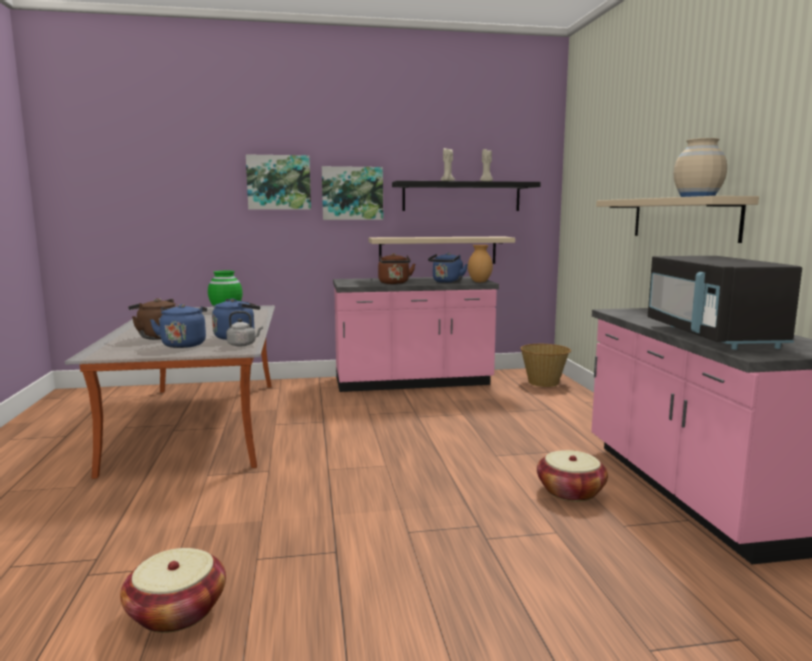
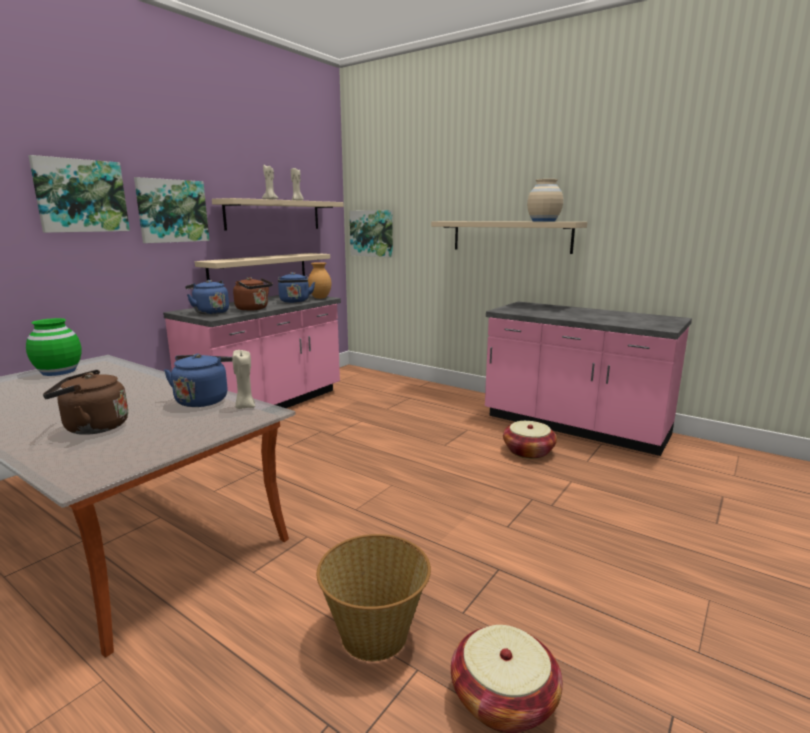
camera: 45 degrees left, 5 degrees up
blue kettle [150,304,207,348] -> blue kettle moved to [185,280,229,315]
grey kettle [226,311,263,346] -> beige candle [232,350,255,409]
black shelf [392,181,541,211] -> beige shelf [212,198,344,231]
basket [521,344,571,387] -> basket moved to [317,534,431,661]
black microwave [648,256,802,350] -> none
none -> picture [349,210,393,257]

